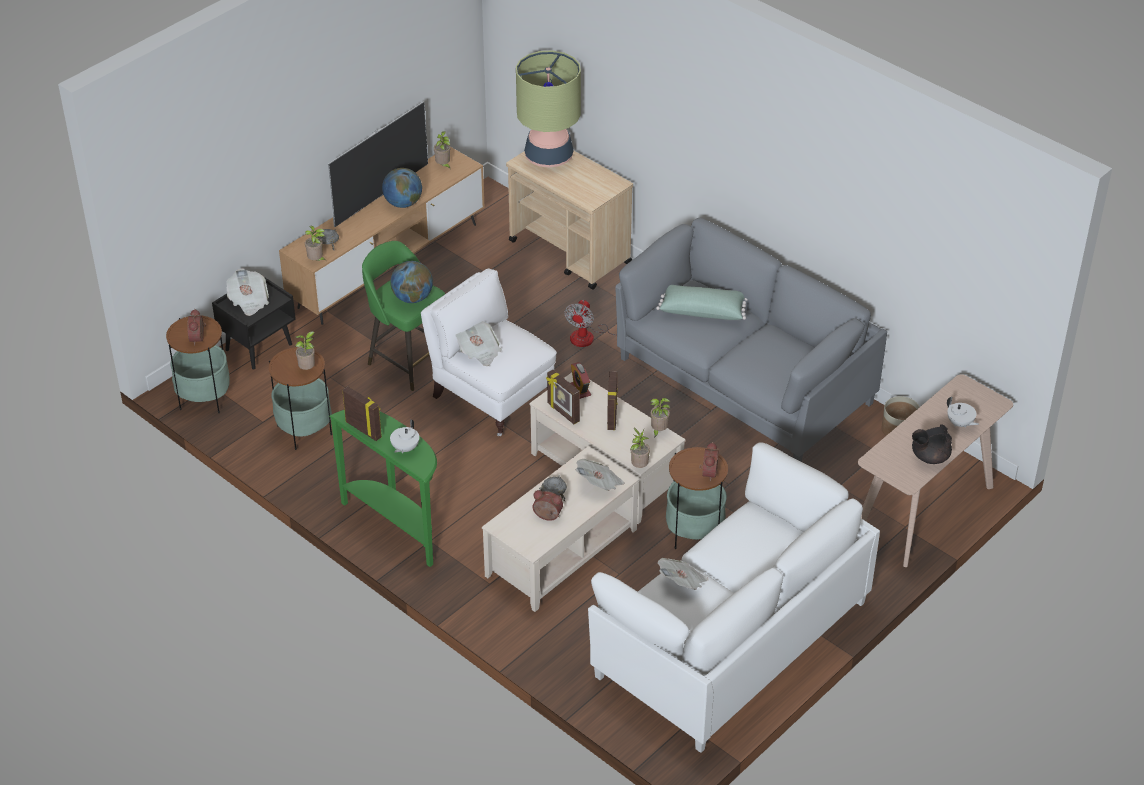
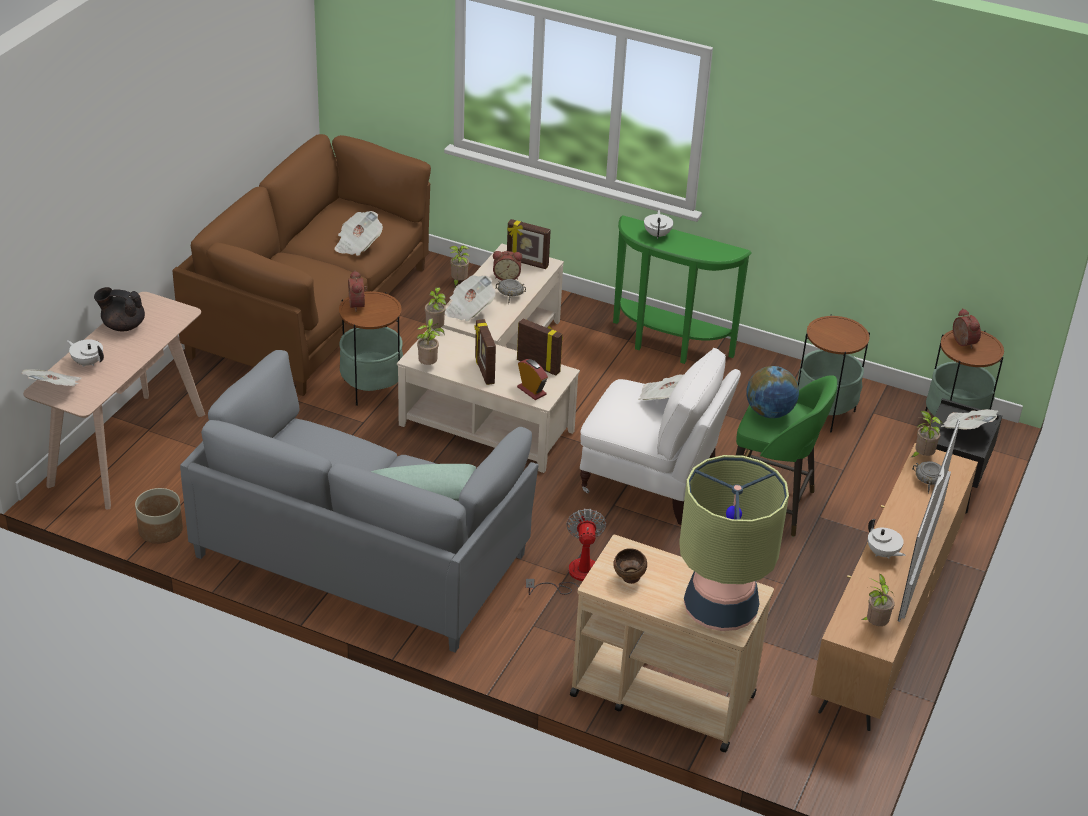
camera: 160 degrees right, 5 degrees down
potted plant [295,331,315,370] -> potted plant moved to [450,245,470,287]
picture frame [342,387,382,441] -> picture frame moved to [507,219,551,269]
globe [382,168,422,208] -> white teapot [868,519,905,559]
white sofa [588,442,880,753] -> brown sofa [173,134,431,396]
black teapot [912,424,952,464] -> black teapot turned 135 degrees counterclockwise [94,287,145,331]
none -> newspaper [22,369,82,386]
none -> brown bowl [613,548,647,584]

